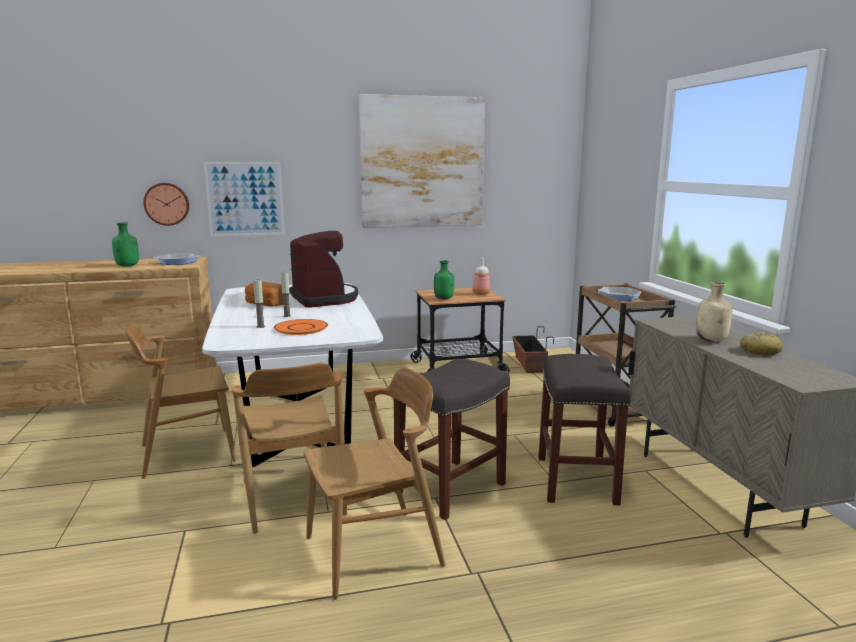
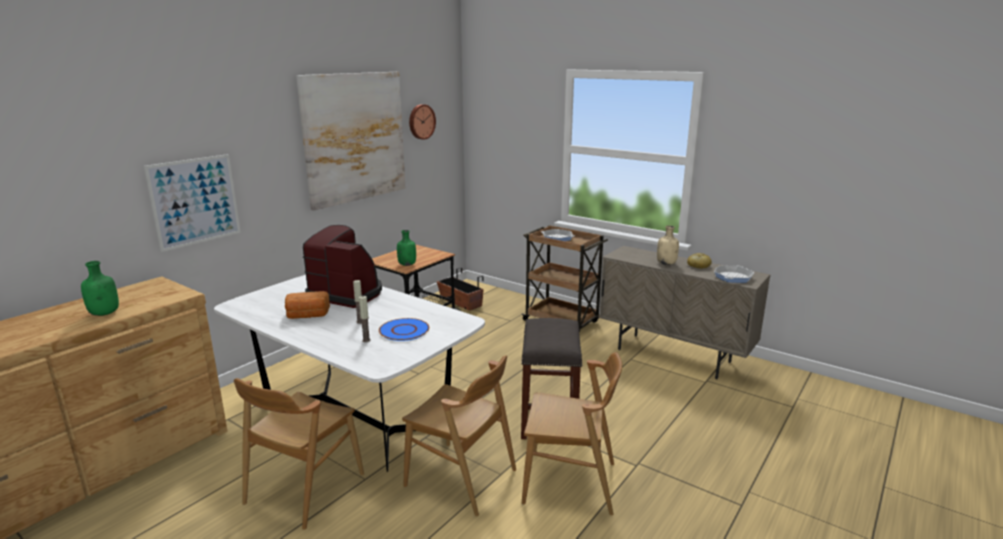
camera: 40 degrees left, 5 degrees up
wall clock [143,183,189,226] -> wall clock moved to [409,104,436,140]
frying pan [153,253,201,265] -> frying pan moved to [714,266,754,283]
orange plate [274,319,328,335] -> blue plate [379,318,429,341]
brown chair [304,368,446,600] -> brown chair turned 75 degrees clockwise [522,352,622,515]
bottle [472,258,490,295] -> none
grey stool [538,354,631,506] -> none

